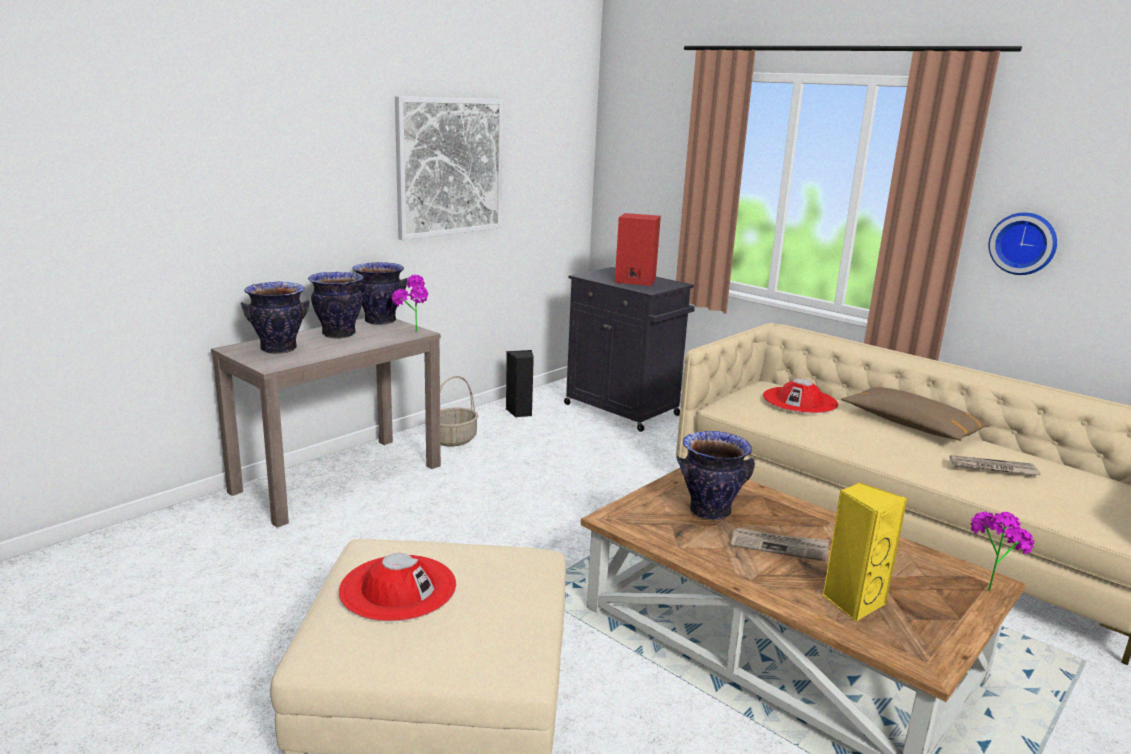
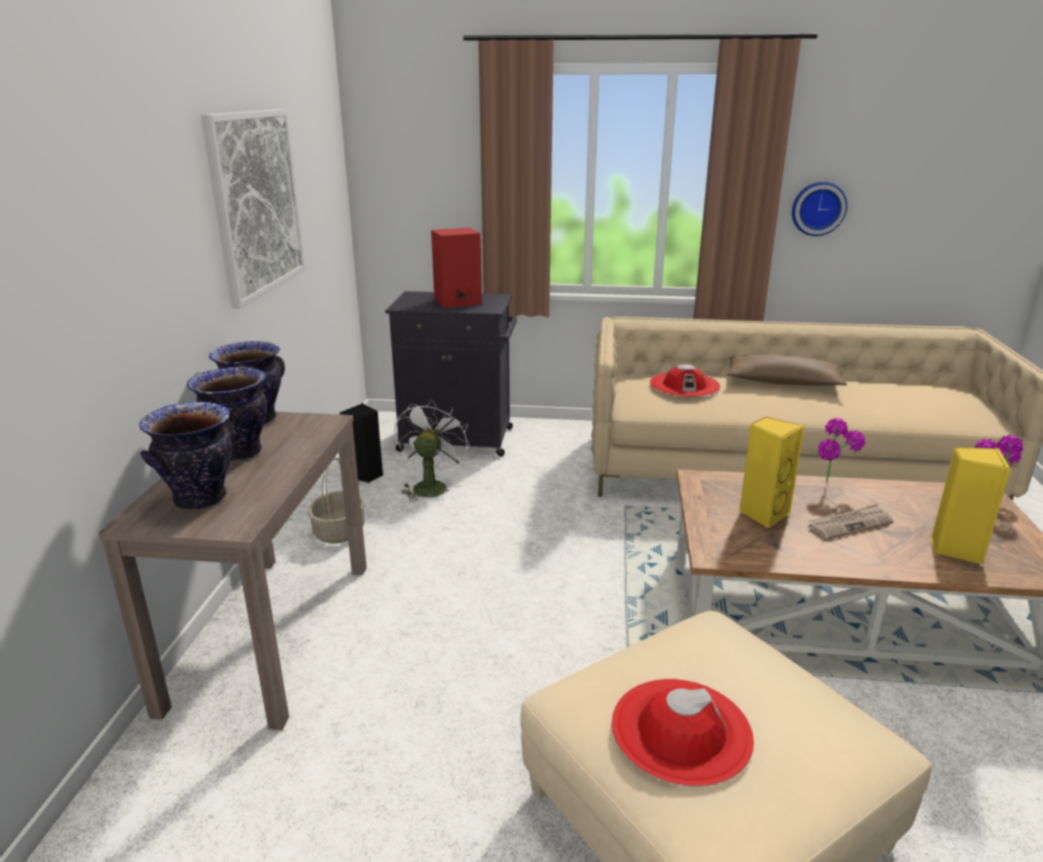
camera: 35 degrees left, 5 degrees up
potted plant [392,275,428,332] -> potted plant moved to [818,418,865,481]
vase [676,431,755,520] -> yellow speaker [739,417,805,529]
newspaper [950,455,1040,475] -> none
none -> white fan [395,399,470,502]

